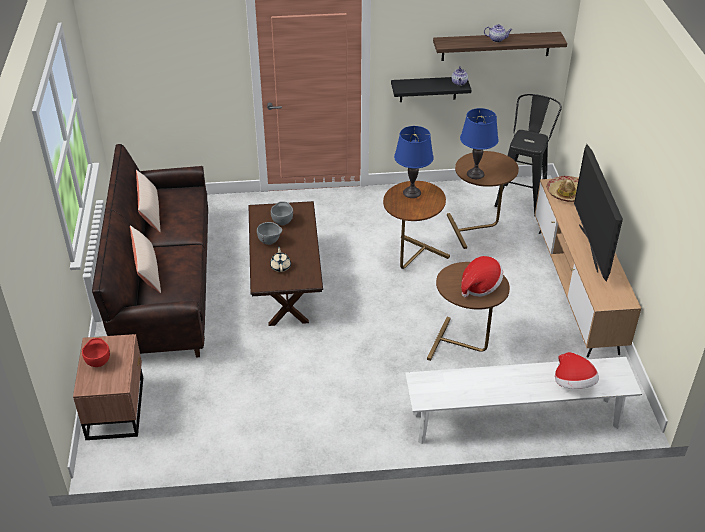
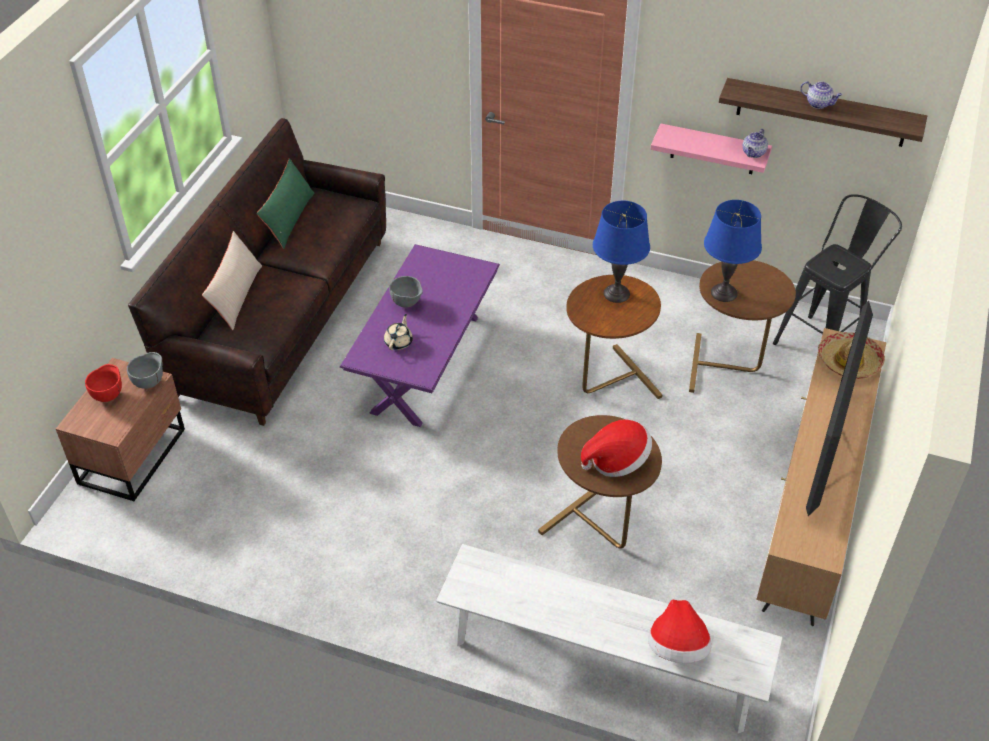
camera: 25 degrees right, 5 degrees up
beige pillow [136,170,161,232] -> green pillow [257,158,314,249]
brown coffee table [248,201,323,326] -> purple coffee table [340,244,500,427]
grey bowl [271,201,293,226] -> grey bowl moved to [127,352,163,389]
black shelf [391,77,471,102] -> pink shelf [650,124,772,174]

